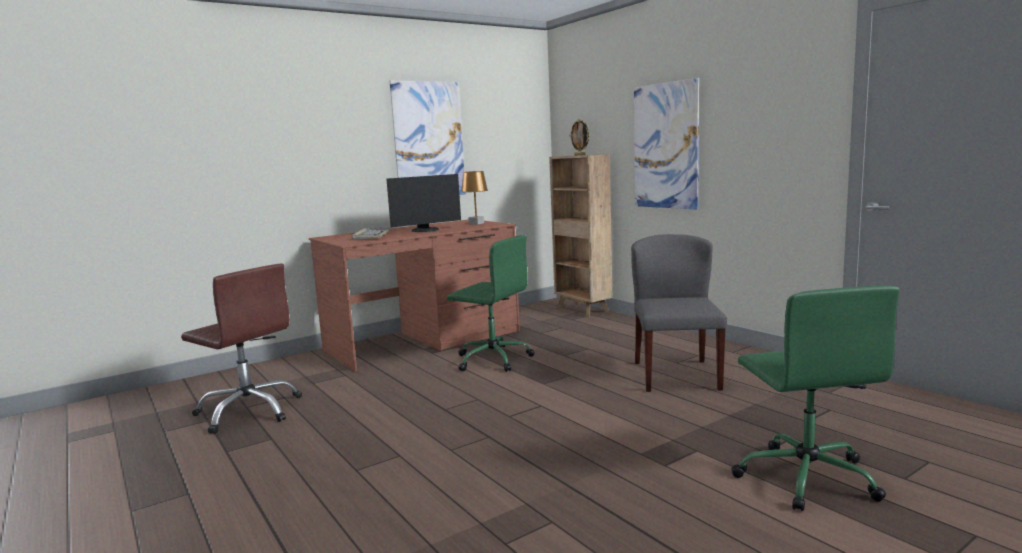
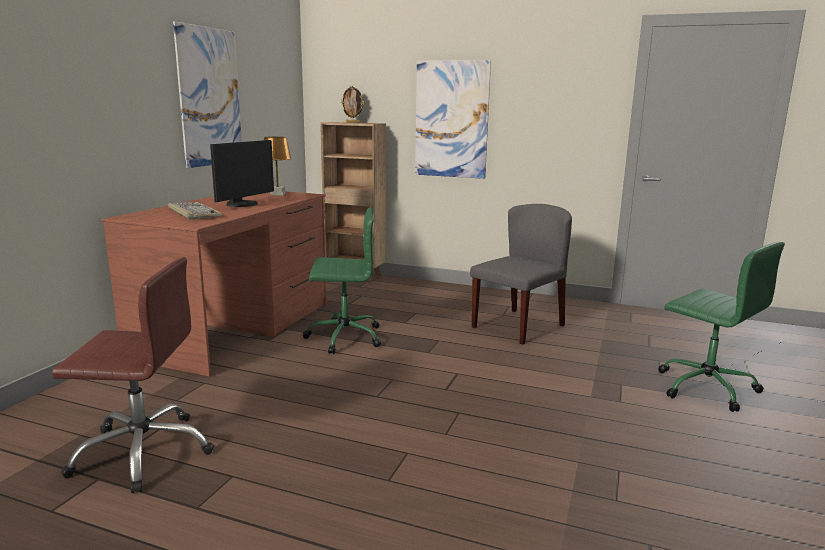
camera: 35 degrees left, 5 degrees up
grey chair [631,234,727,392] -> grey chair turned 75 degrees clockwise [470,204,572,345]

